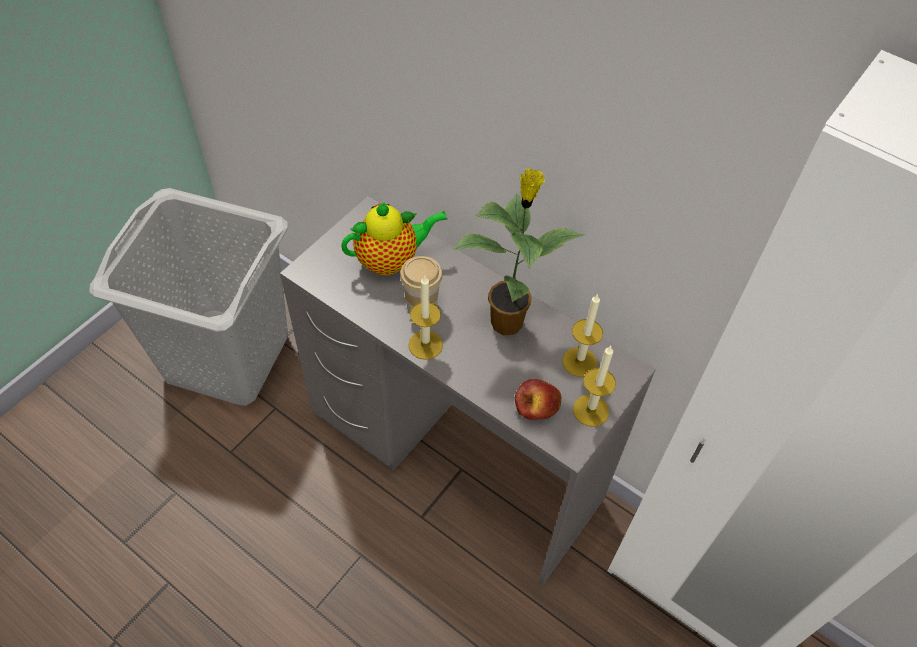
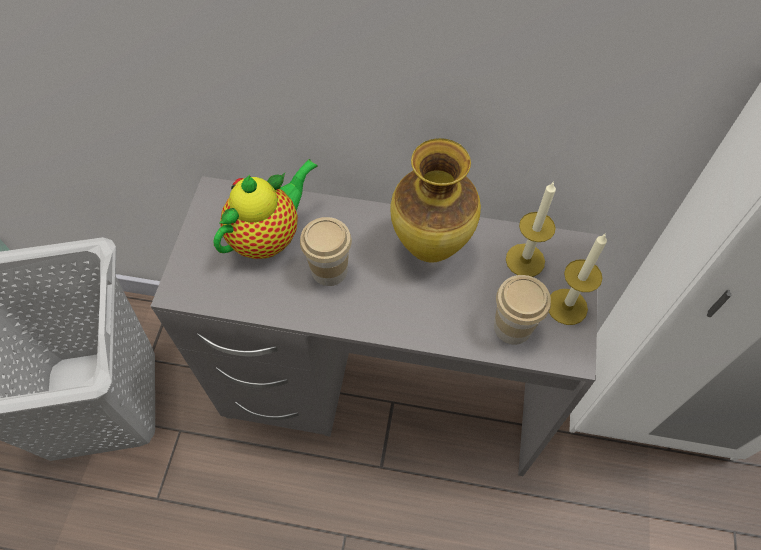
camera: 25 degrees left, 5 degrees up
candle [408,276,443,360] -> none
potted plant [452,168,585,336] -> vase [390,138,481,262]
apple [515,379,561,420] -> cup [494,275,551,345]

